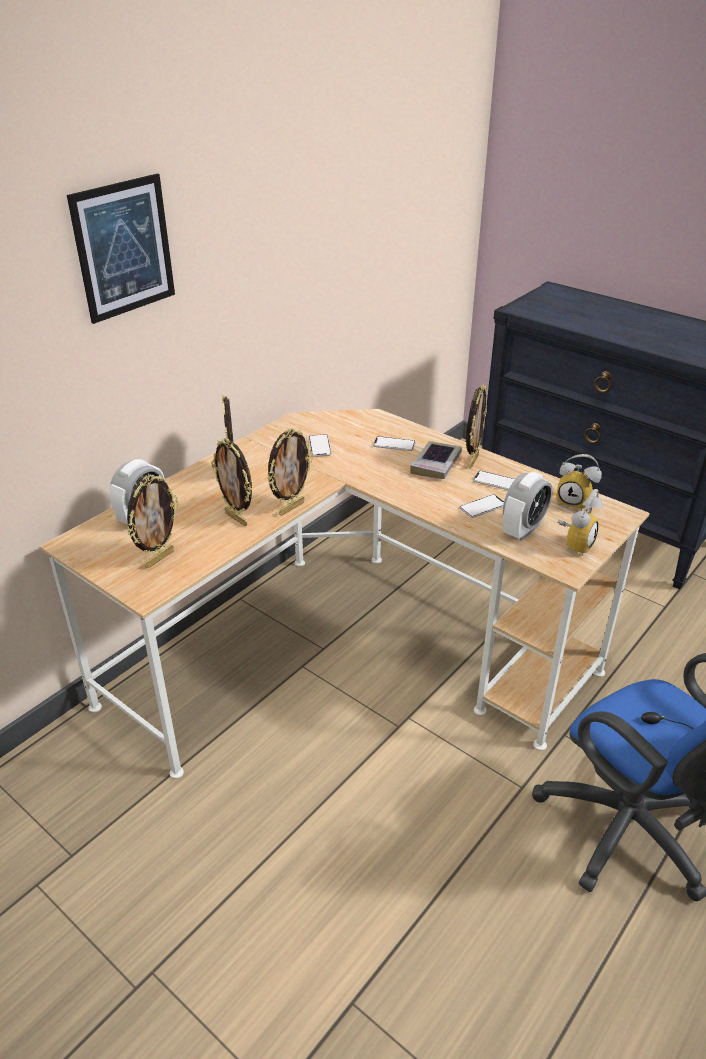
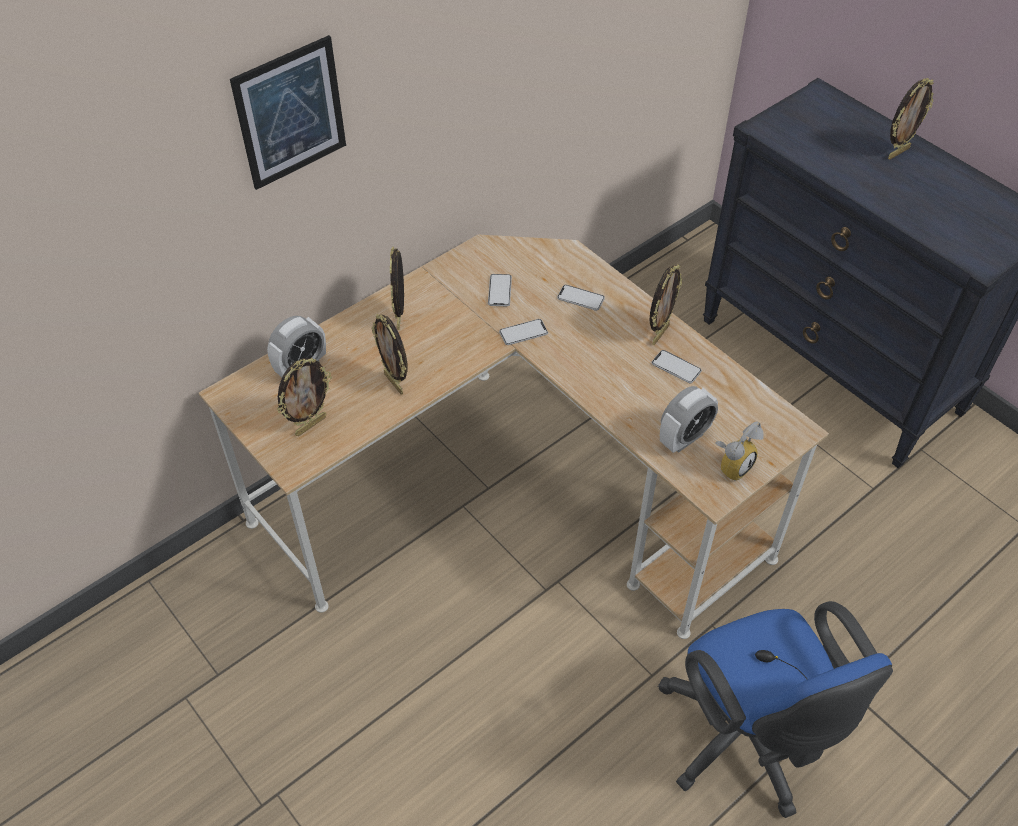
camera: 10 degrees right, 15 degrees up
picture frame [267,428,313,516] -> picture frame moved to [888,78,934,160]
book [410,441,462,479] -> none
phone [459,494,504,518] -> phone moved to [499,319,548,345]
alarm clock [556,454,602,511] -> none

